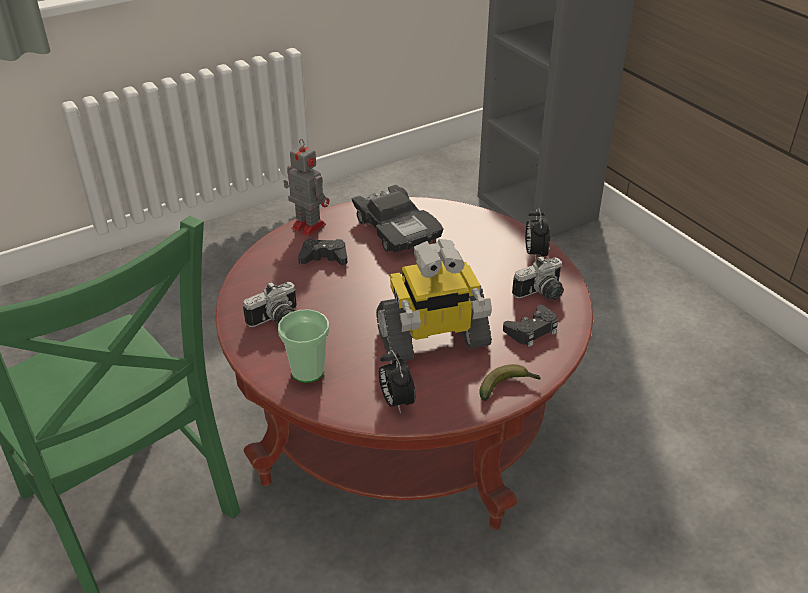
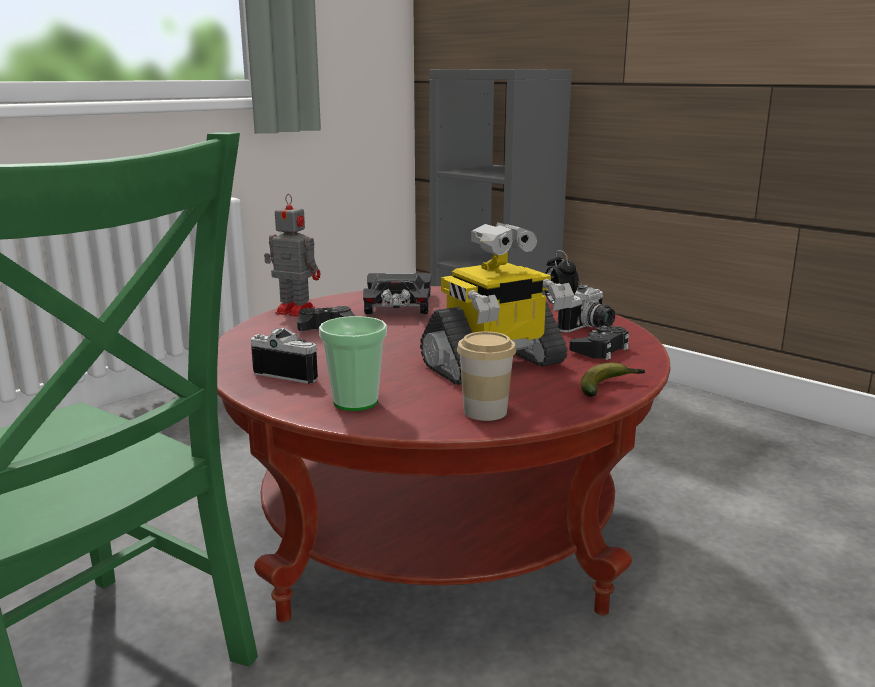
camera: 15 degrees left, 20 degrees down
camera [243,282,297,327] -> camera turned 105 degrees counterclockwise [251,327,318,384]
black toy car [352,185,444,252] -> black toy car turned 135 degrees counterclockwise [363,273,431,314]
alarm clock [379,350,415,413] -> cup [457,331,516,421]

